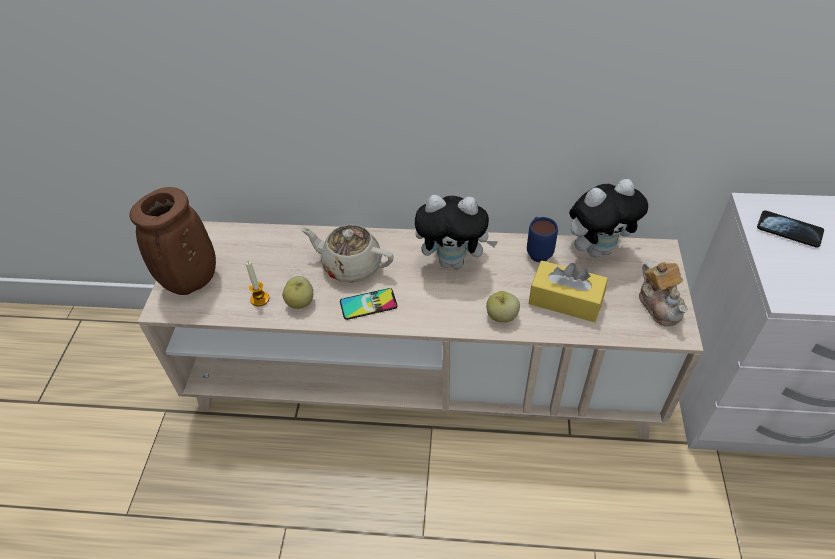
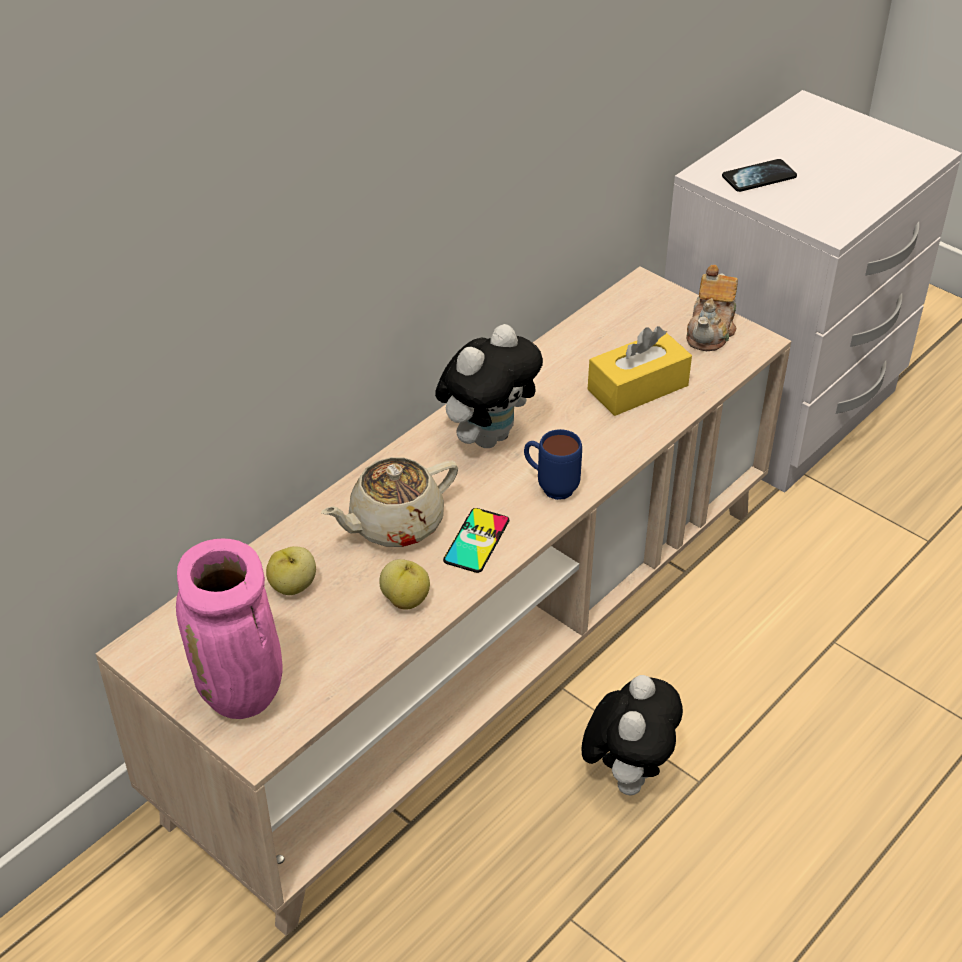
camera: 55 degrees left, 5 degrees down
brown vase [129,187,216,295] -> pink vase [176,538,283,719]
candle [246,261,269,306] -> none
apple [486,291,520,322] -> apple moved to [266,546,316,595]
blue mug [527,217,558,262] -> blue mug moved to [524,429,582,500]
plush toy [569,179,648,257] -> plush toy moved to [581,675,683,795]
teapot [639,261,688,326] -> teapot turned 90 degrees clockwise [686,265,738,351]

